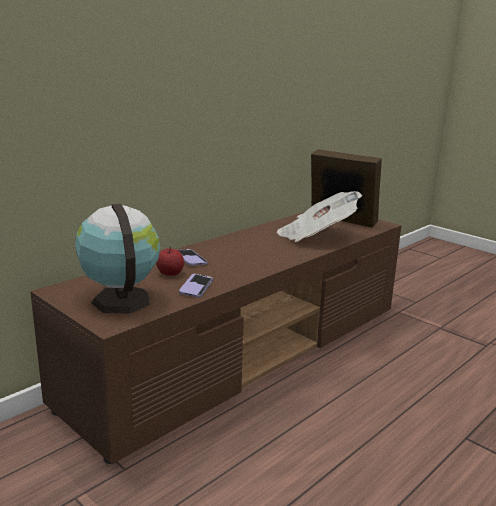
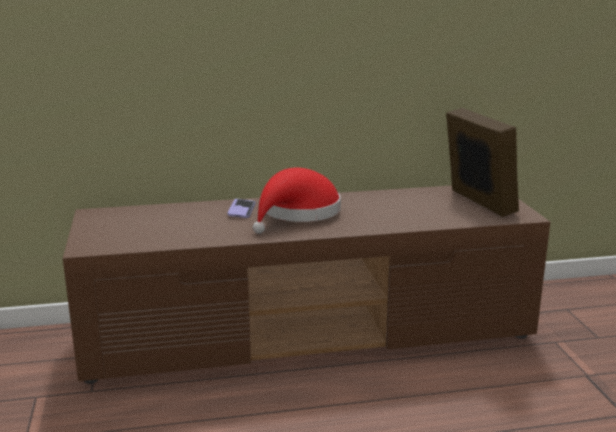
camera: 35 degrees right, 0 degrees up
globe [75,204,160,313] -> none
apple [156,247,184,276] -> none
phone [179,274,213,298] -> none
newspaper [276,191,362,242] -> none
none -> red hat [253,168,341,234]

